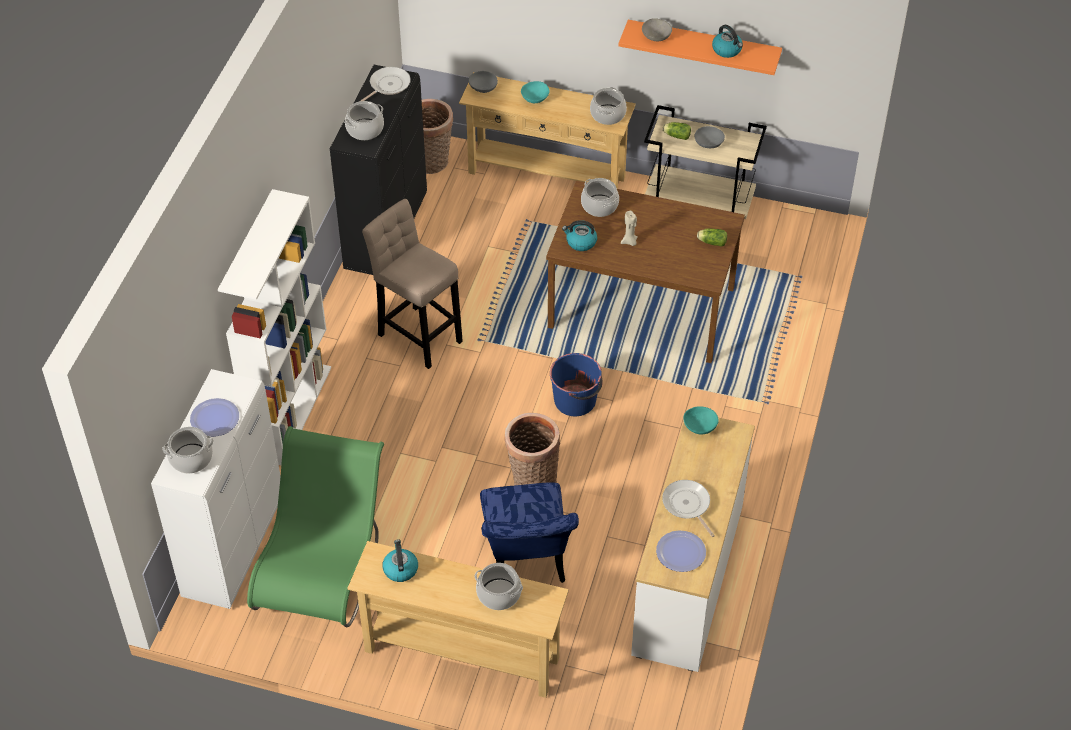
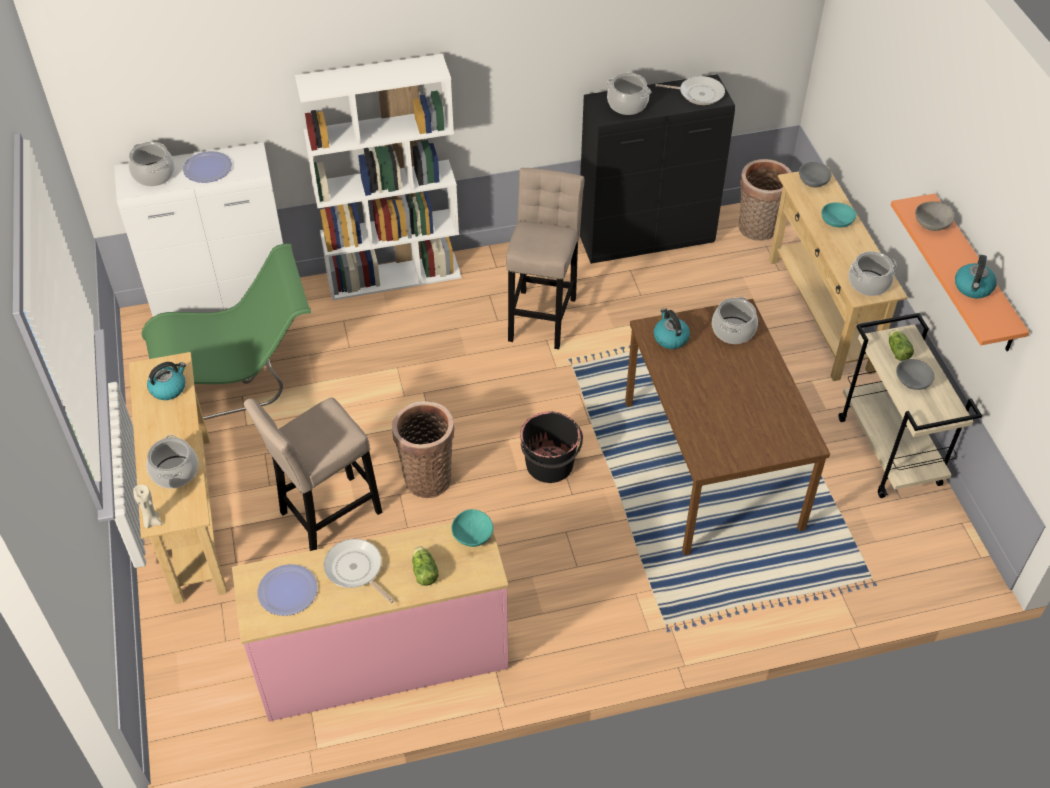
camera: 60 degrees right, 0 degrees up
blue chair [480,482,579,583] -> beige stool [244,397,382,551]
blue bucket [550,353,602,416] -> black bucket [520,412,583,483]
beige candle [621,211,638,246] -> beige candle moved to [133,484,162,528]
white dresser [631,417,755,672] -> pink dresser [232,515,509,722]
frying pan [662,480,715,537] -> frying pan turned 75 degrees counterclockwise [324,539,394,603]
lettuce [697,228,727,247] -> lettuce moved to [412,546,439,586]

